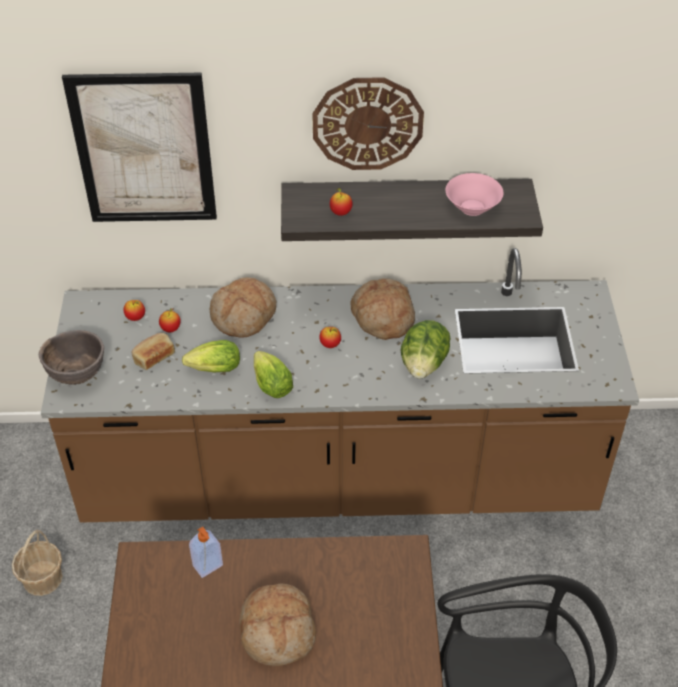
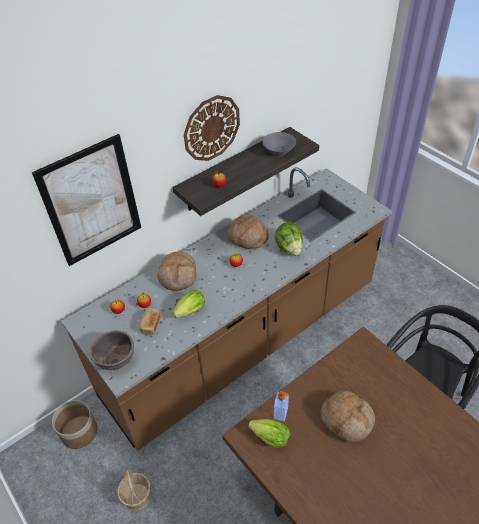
camera: 35 degrees left, 0 degrees up
lettuce [254,351,293,398] -> lettuce moved to [248,419,290,448]
pink bowl [446,173,503,216] -> grey bowl [262,132,296,156]
none -> planter [52,400,97,449]

